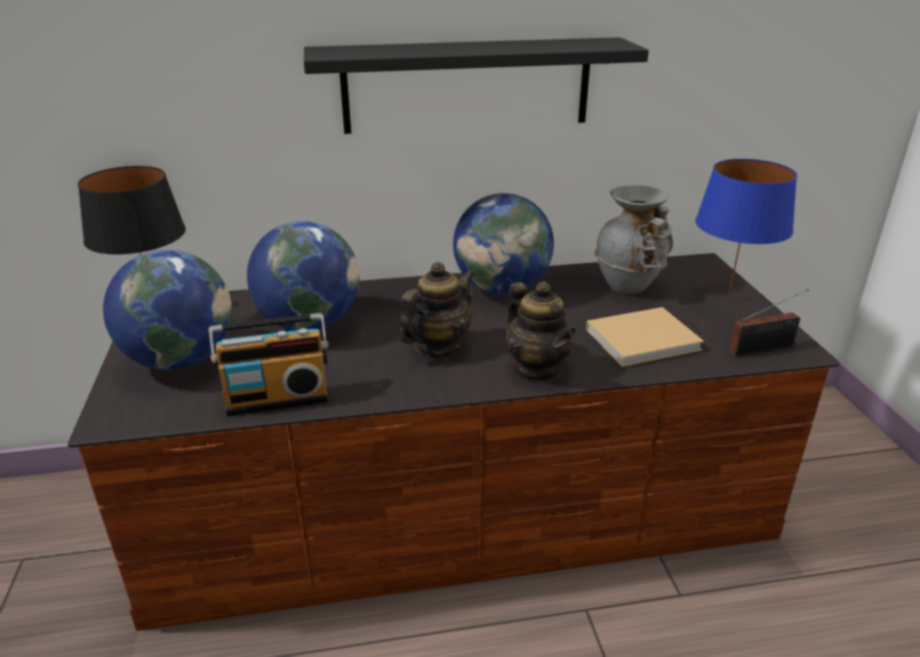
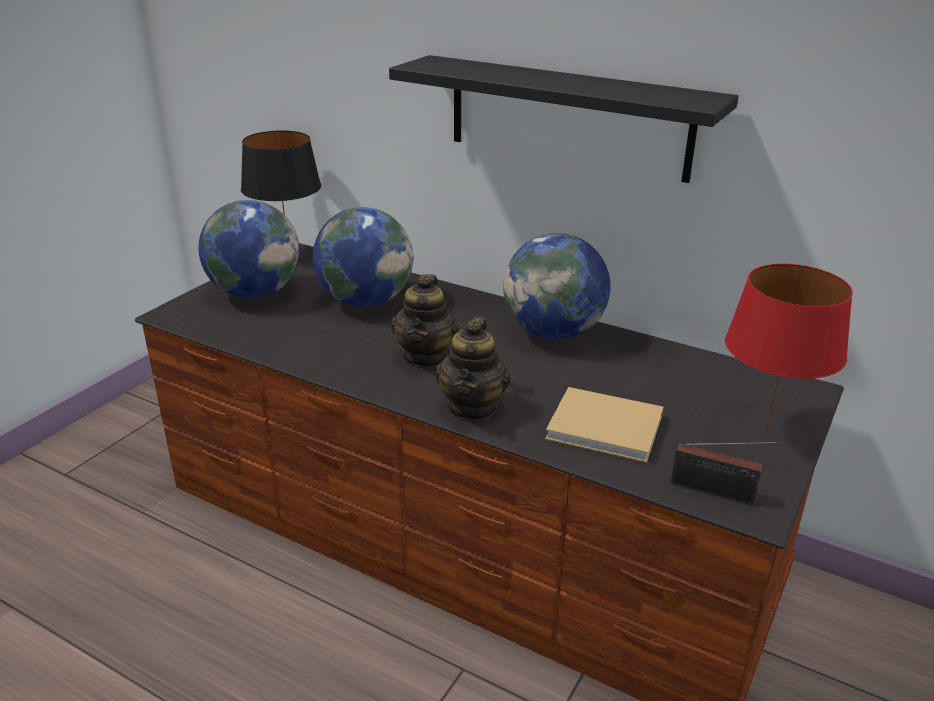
camera: 40 degrees right, 0 degrees up
radio [209,313,329,416] -> none
teapot [399,262,475,357] -> teapot turned 105 degrees clockwise [391,274,459,368]
grey vase [594,185,673,294] -> none
blue table lamp [695,159,797,300] -> red table lamp [725,264,853,434]

